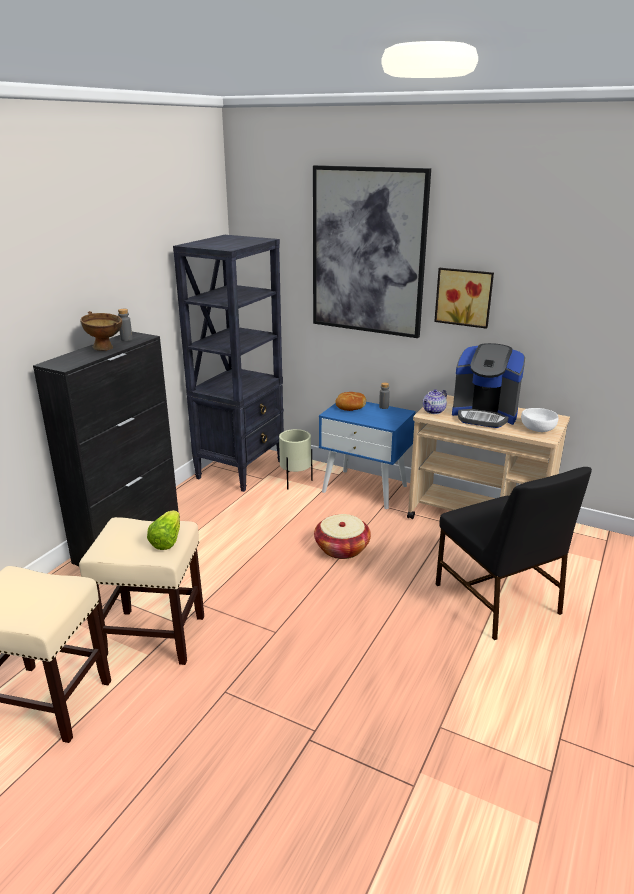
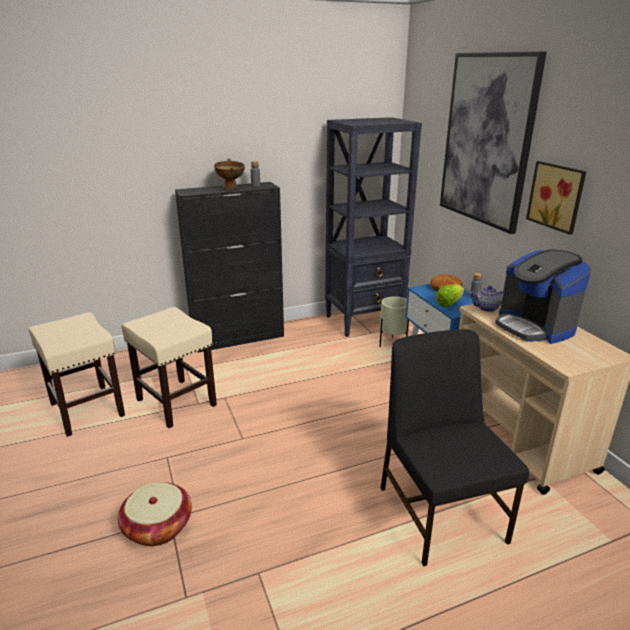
camera: 40 degrees right, 0 degrees up
lettuce [147,510,180,550] -> lettuce moved to [436,285,464,307]
basket [314,514,371,559] -> basket moved to [118,482,192,546]
black chair [436,467,592,640] -> black chair turned 150 degrees clockwise [381,329,529,567]
white bowl [521,408,558,432] -> none

